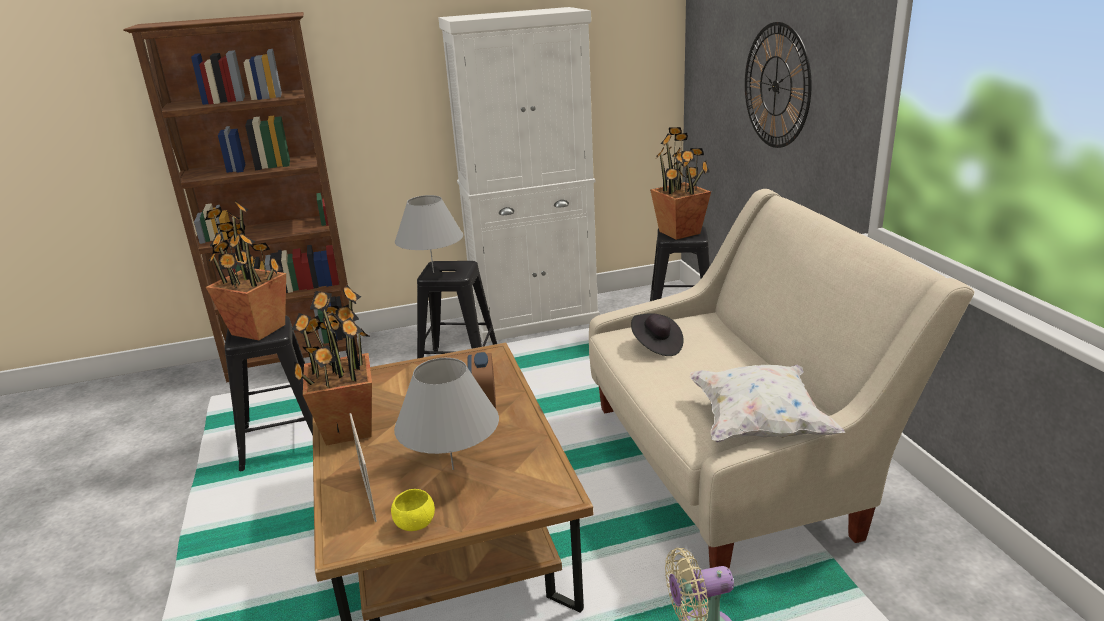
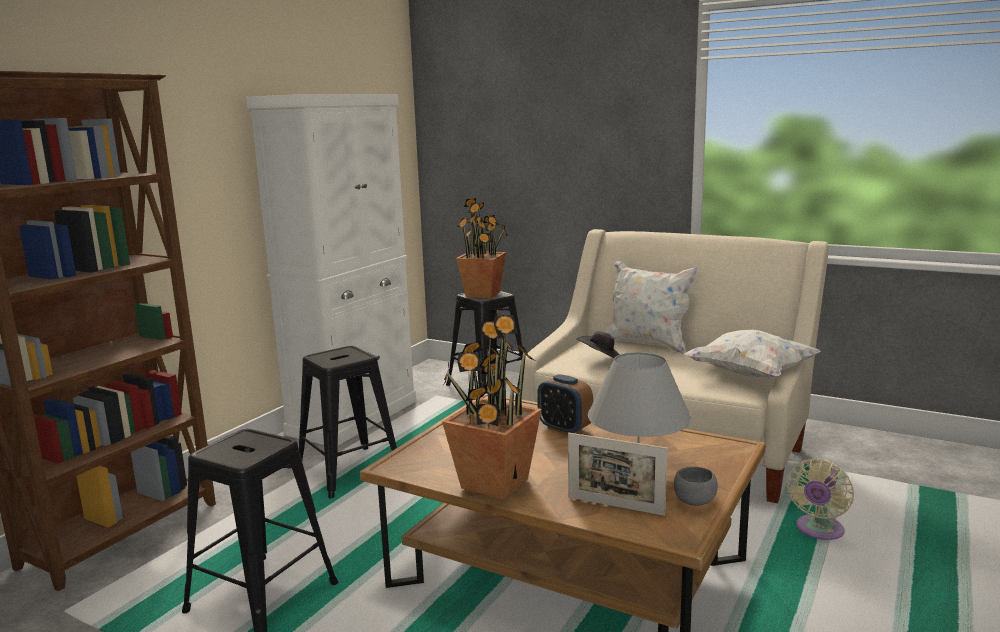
camera: 45 degrees left, 10 degrees down
potted plant [205,200,286,340] -> none
yellow bowl [391,489,435,531] -> grey bowl [674,467,718,506]
grey table lamp [395,195,463,273] -> none
wall clock [745,22,812,148] -> none
none -> white pillow [605,260,698,354]

